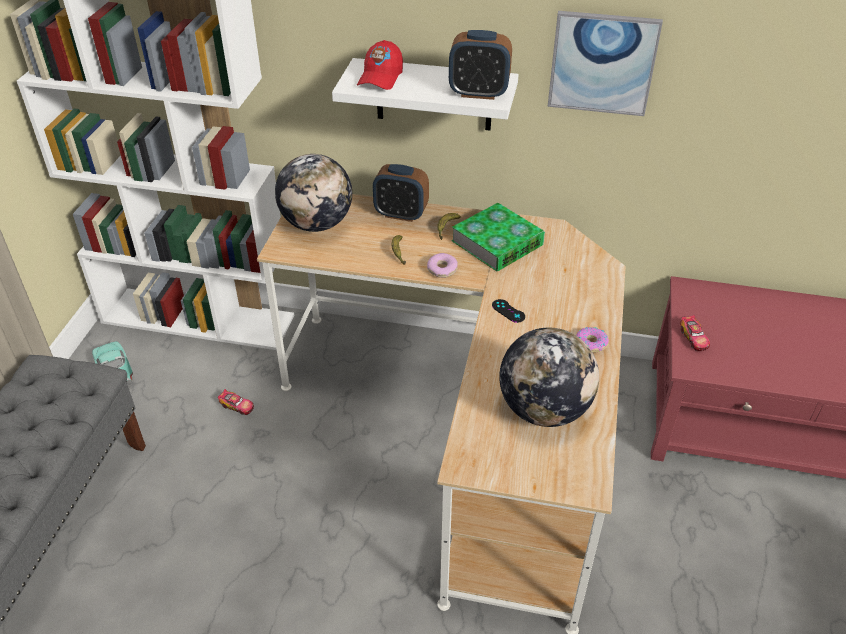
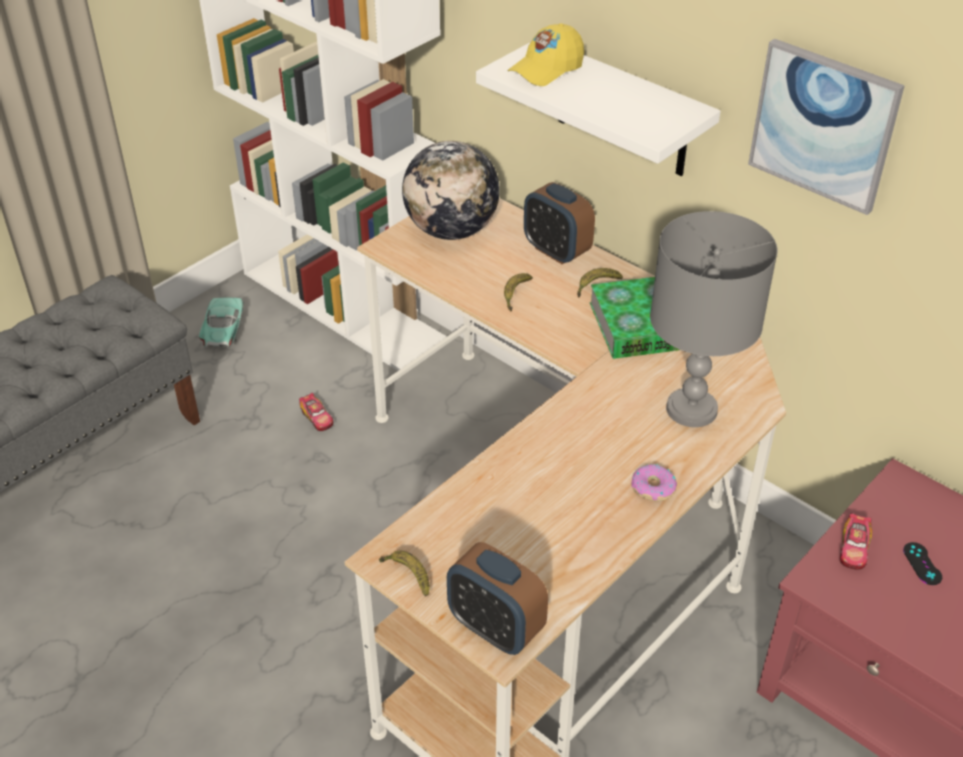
camera: 30 degrees right, 0 degrees up
red cap [357,40,403,90] -> yellow cap [507,23,584,86]
donut [427,253,458,278] -> none
alarm clock [449,30,512,100] -> alarm clock moved to [447,542,548,655]
black game controller [492,299,525,323] -> black game controller moved to [903,542,942,585]
globe [499,328,599,427] -> none
none -> banana [379,551,430,597]
none -> grey table lamp [650,211,777,427]

